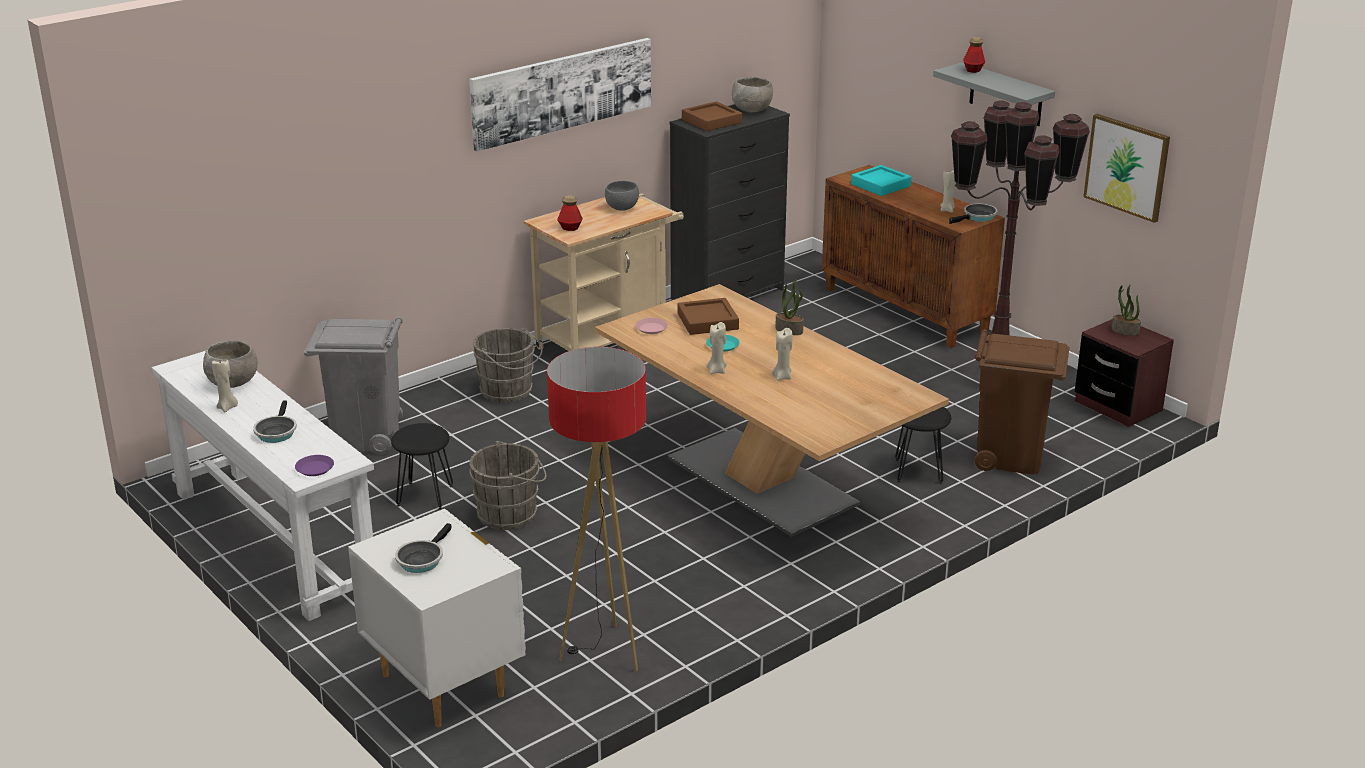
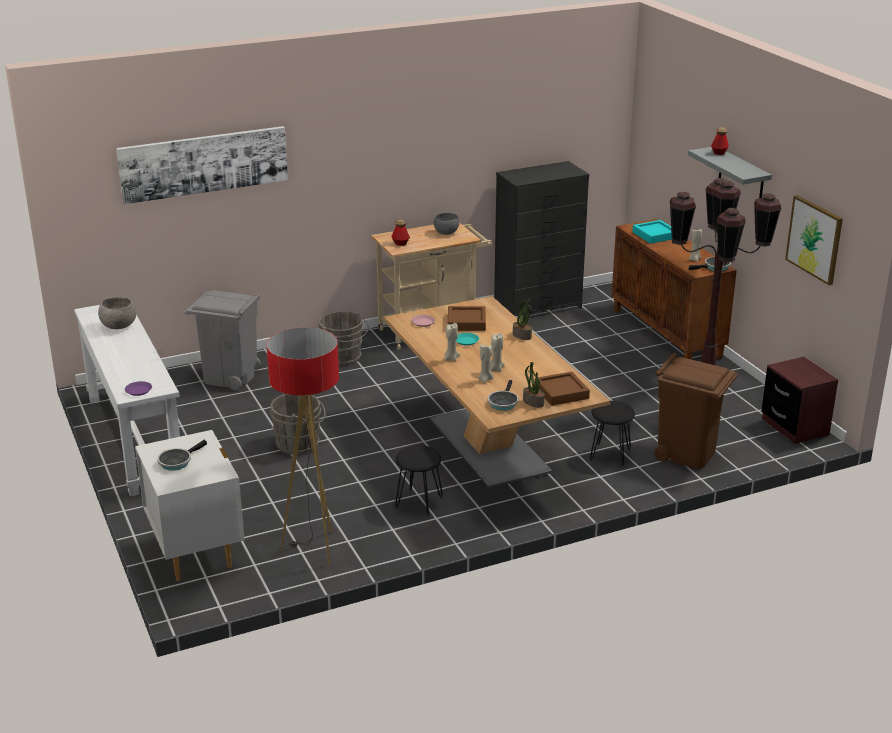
camera: 15 degrees right, 0 degrees up
beige candle [212,360,238,412] -> beige candle moved to [478,344,494,383]
frying pan [253,400,297,443] -> frying pan moved to [488,380,519,411]
black stool [391,423,453,510] -> black stool moved to [395,445,443,516]
picture [469,38,651,152] -> picture moved to [116,126,288,204]
brown tray [682,101,742,131] -> brown tray moved to [535,371,590,406]
grey bowl [732,77,773,112] -> none
potted plant [1111,285,1141,336] -> potted plant moved to [523,362,545,407]

